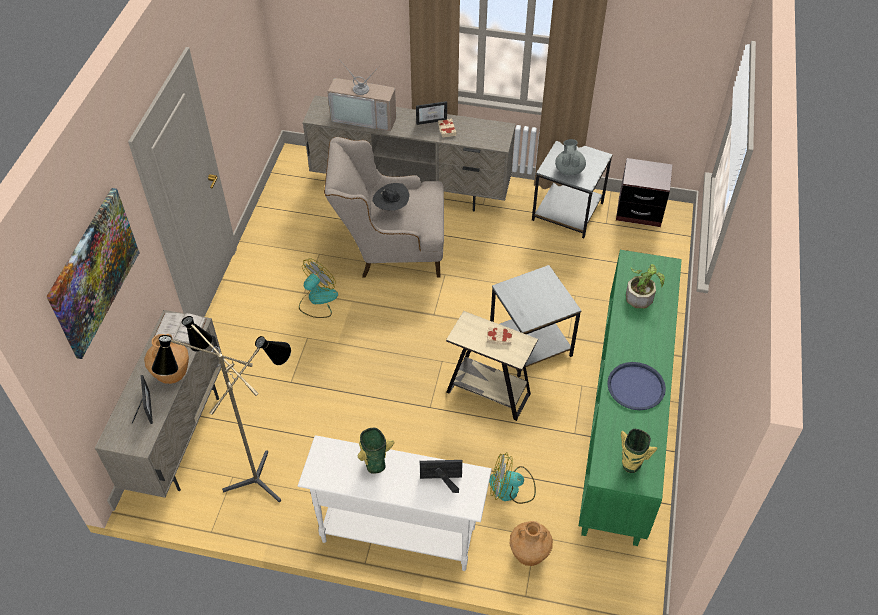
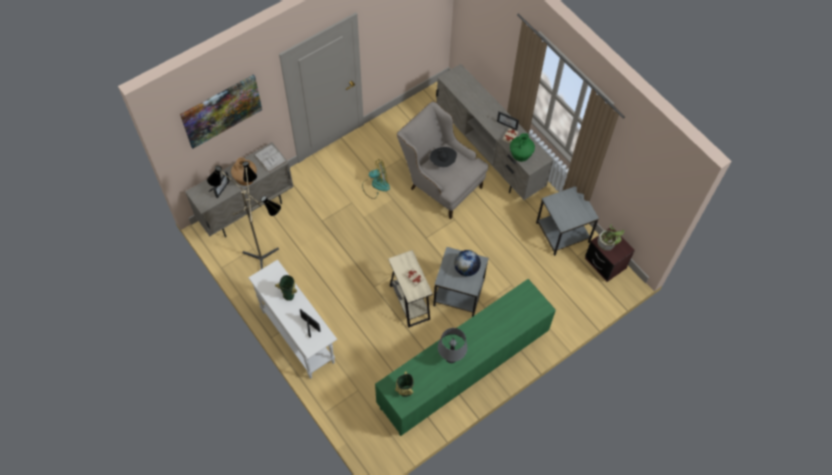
camera: 40 degrees right, 10 degrees up
television [327,59,396,131] -> none
fan [489,452,536,504] -> none
brown vase [510,521,553,566] -> none
grey teapot [555,139,586,175] -> none
blue tray [607,362,666,410] -> grey table lamp [438,328,467,363]
potted plant [626,264,665,308] -> potted plant moved to [597,224,624,251]
none -> globe [454,250,481,276]
none -> green vase [510,133,535,162]

